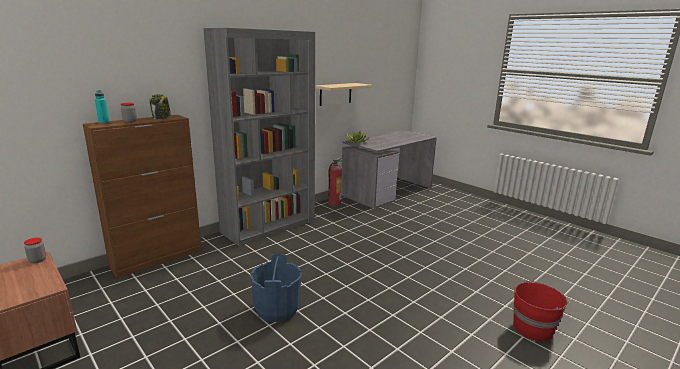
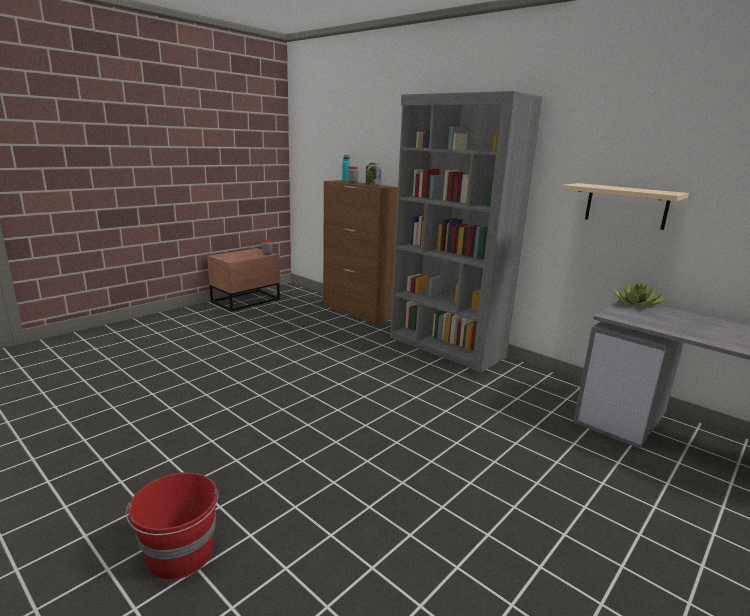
camera: 85 degrees right, 0 degrees up
blue bucket [250,254,302,322] -> none
fire extinguisher [328,157,343,207] -> none

